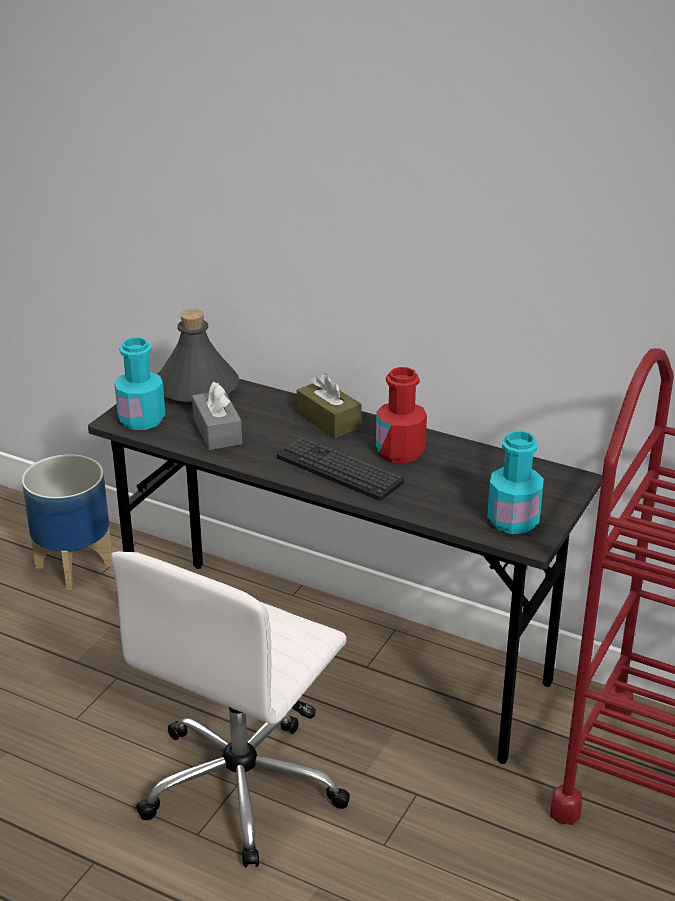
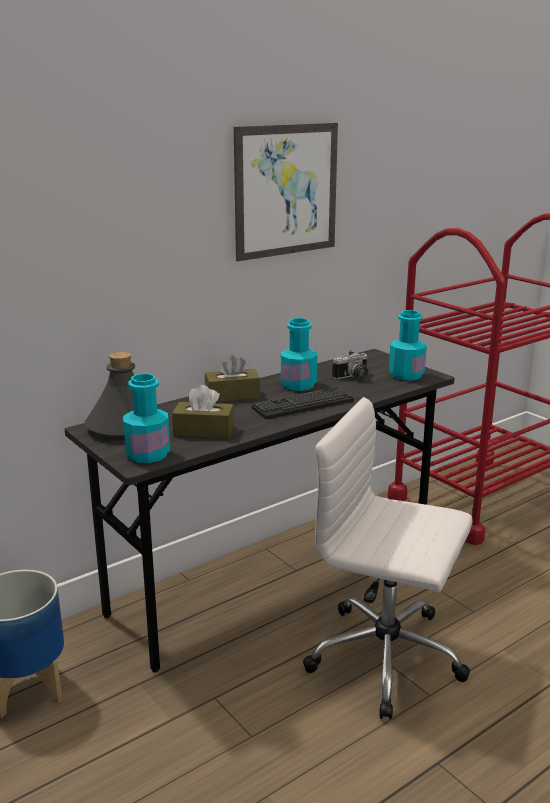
camera: 65 degrees left, 10 degrees down
white office chair [111,551,350,868] -> white office chair turned 150 degrees clockwise [303,397,473,719]
grey tissue box [192,382,242,450] -> brown tissue box [172,385,234,438]
red bottle [376,367,427,463] -> turquoise bottle [281,318,317,391]
none -> picture [234,123,338,261]
none -> camera [332,350,368,379]

